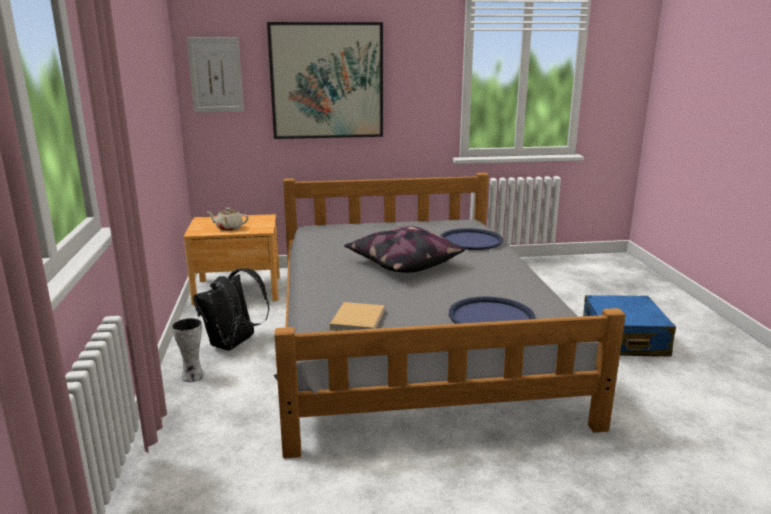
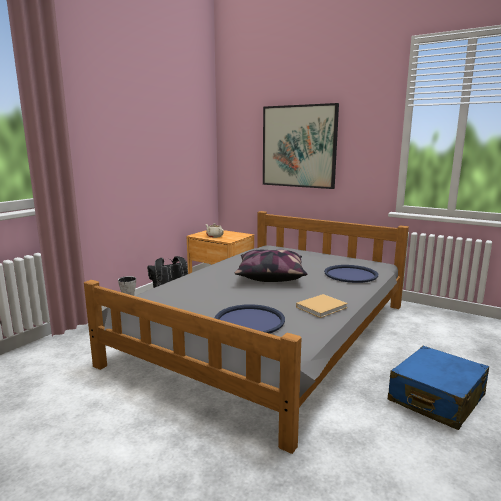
camera: 40 degrees right, 5 degrees down
picture [187,37,244,112] -> none
beige book [330,302,385,331] -> beige book moved to [296,294,348,318]

